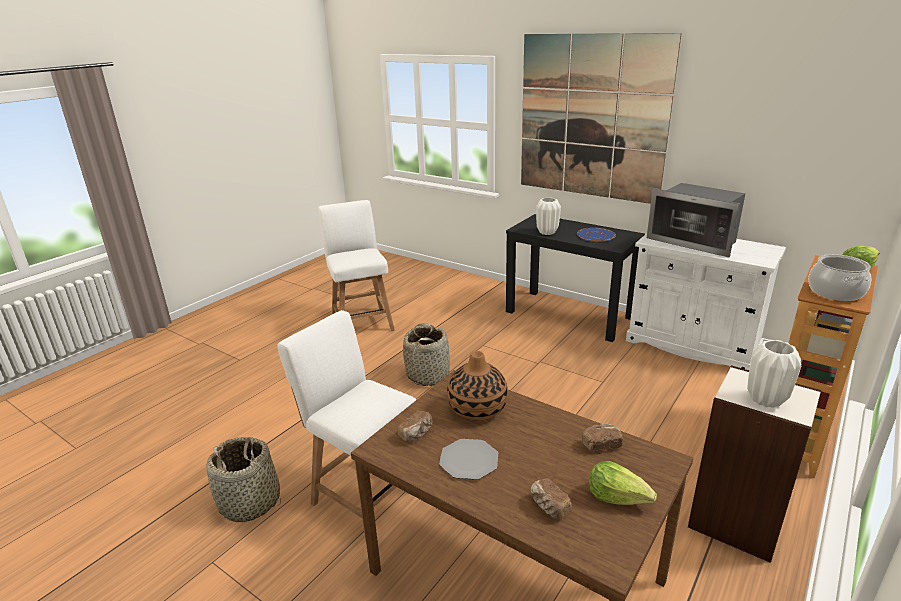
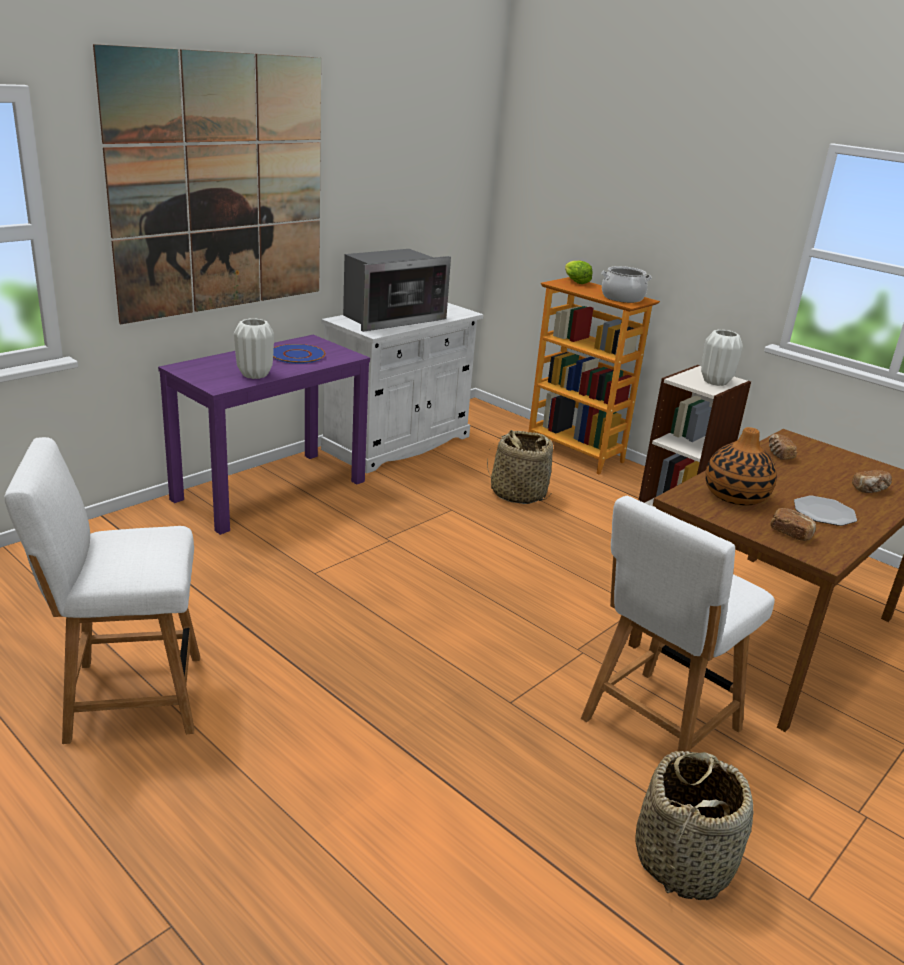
camera: 85 degrees left, 0 degrees up
basket [403,323,450,386] -> basket moved to [487,430,553,504]
black console table [506,214,645,342] -> purple console table [158,335,370,535]
lettuce [589,461,657,505] -> none

